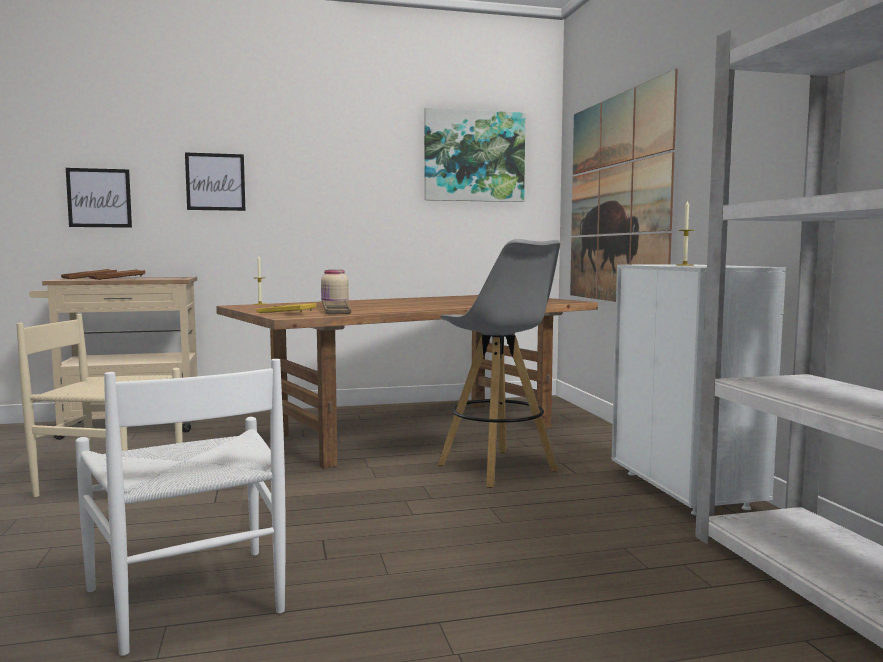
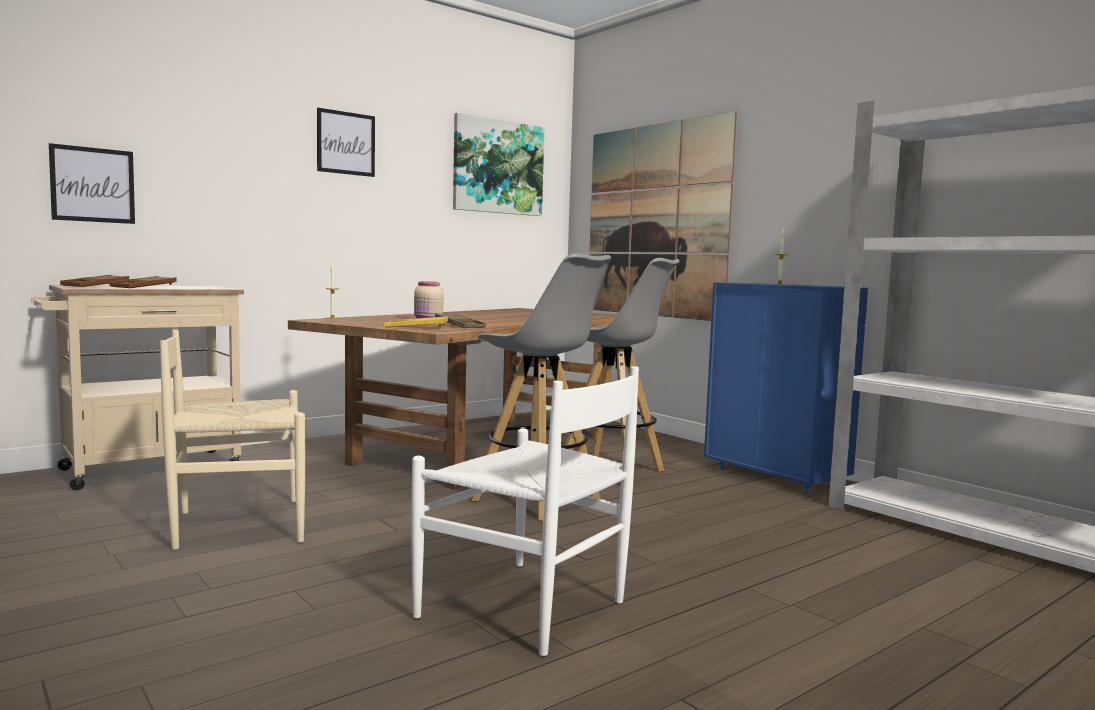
camera: 25 degrees left, 0 degrees up
picture [185,152,245,211] -> picture moved to [317,108,375,177]
white cabinet [612,264,786,515] -> blue cabinet [704,282,868,492]
none -> grey stool [471,253,611,521]

